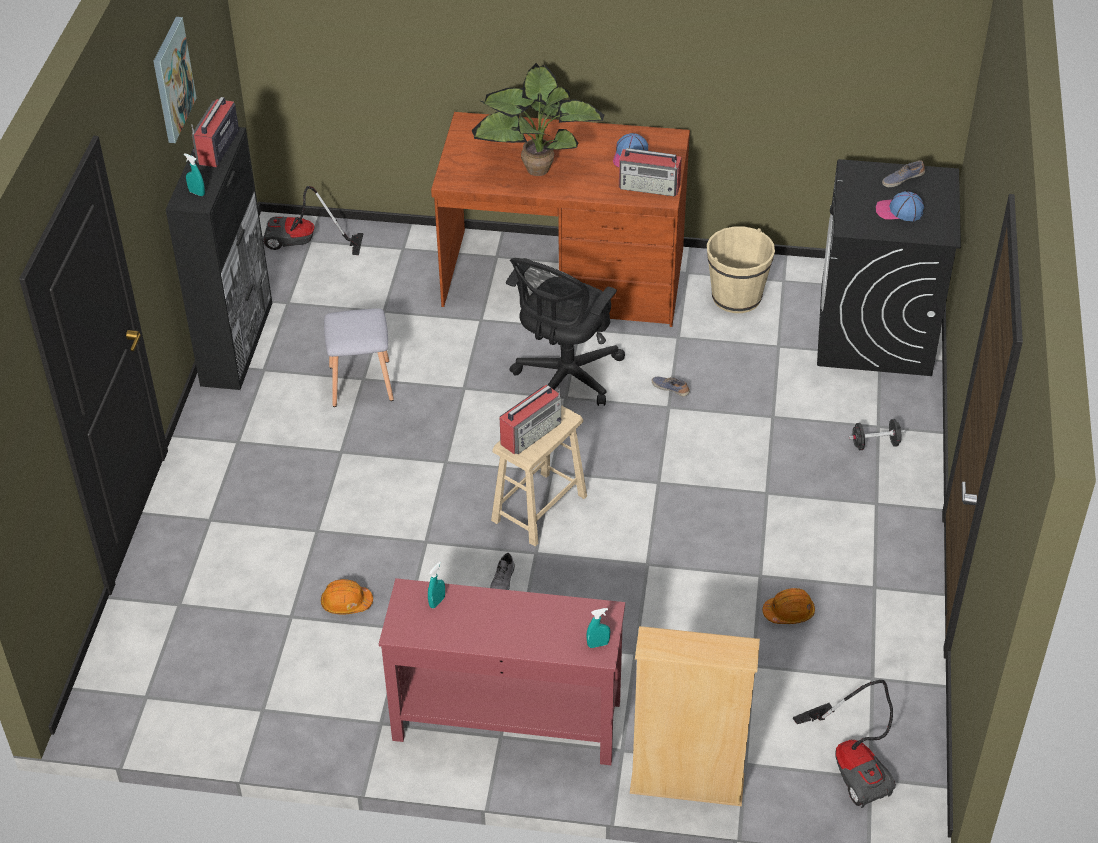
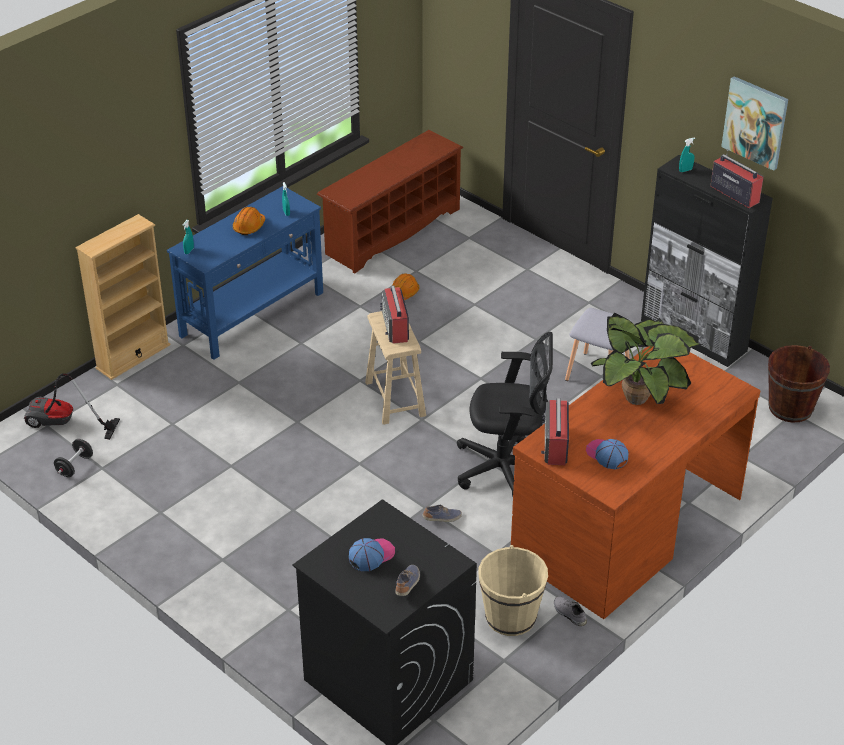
camera: 125 degrees right, 5 degrees down
vacuum cleaner [263,186,363,255] -> brown bucket [768,345,830,423]
red console table [379,578,625,765] -> blue console table [167,186,323,360]
grey shoe [490,553,515,590] -> grey shoe moved to [554,596,587,626]
black office chair [506,258,625,406] -> black office chair turned 120 degrees clockwise [457,332,553,496]
radio [619,148,682,196] -> radio turned 45 degrees counterclockwise [541,398,569,465]
orange hard hat [762,588,815,624] -> orange hard hat moved to [233,207,265,235]
black dumbbell [848,419,906,450] -> black dumbbell moved to [54,439,93,477]
none -> brown shoe rack [317,130,464,274]

